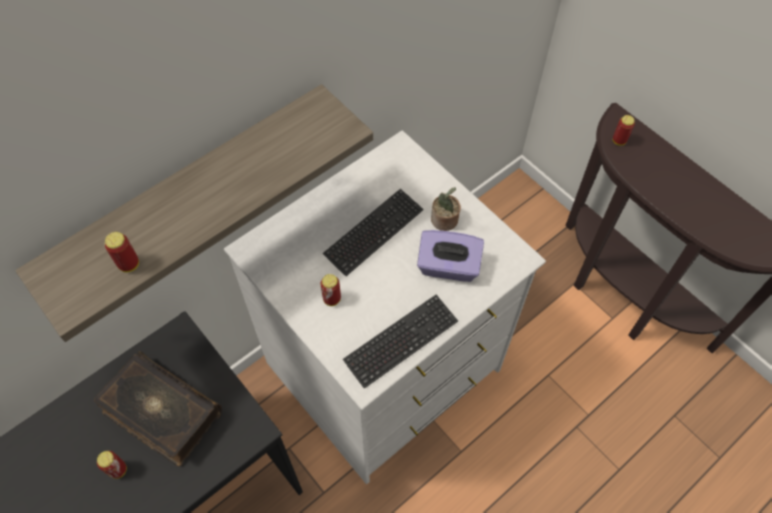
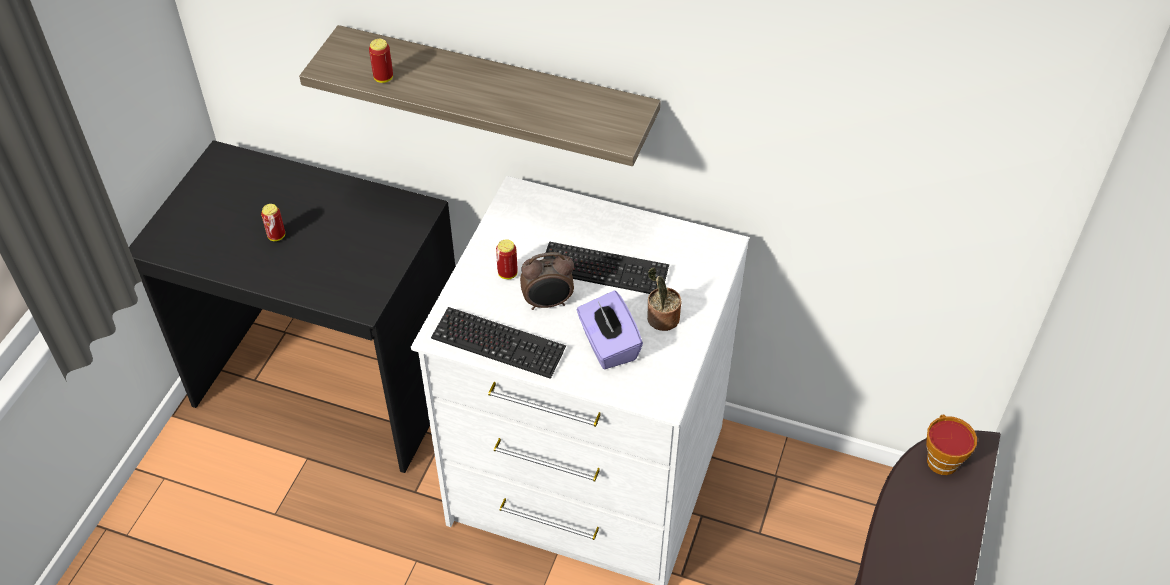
camera: 60 degrees right, 10 degrees down
book [94,351,222,466] -> none
can [613,115,635,146] -> cup [926,415,977,475]
none -> alarm clock [520,252,574,310]

